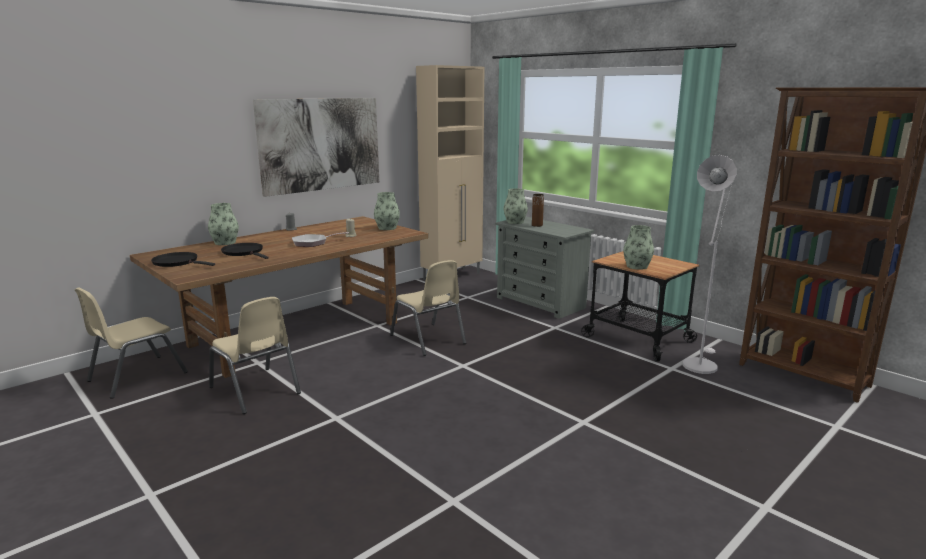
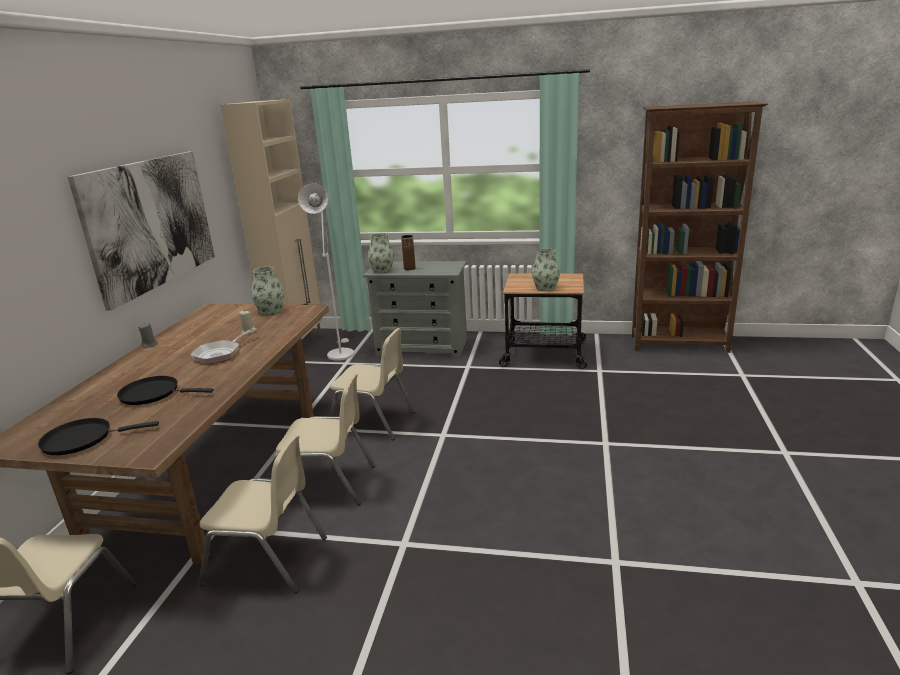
camera: 35 degrees left, 5 degrees up
vase [208,203,239,245] -> none
white floor lamp [683,155,736,374] -> white floor lamp moved to [298,183,354,361]
none -> beige chair [276,373,375,506]

